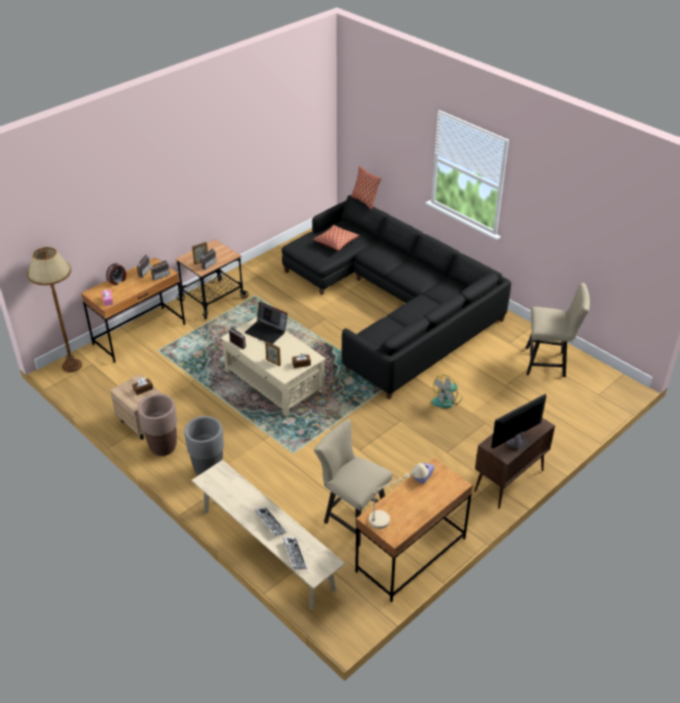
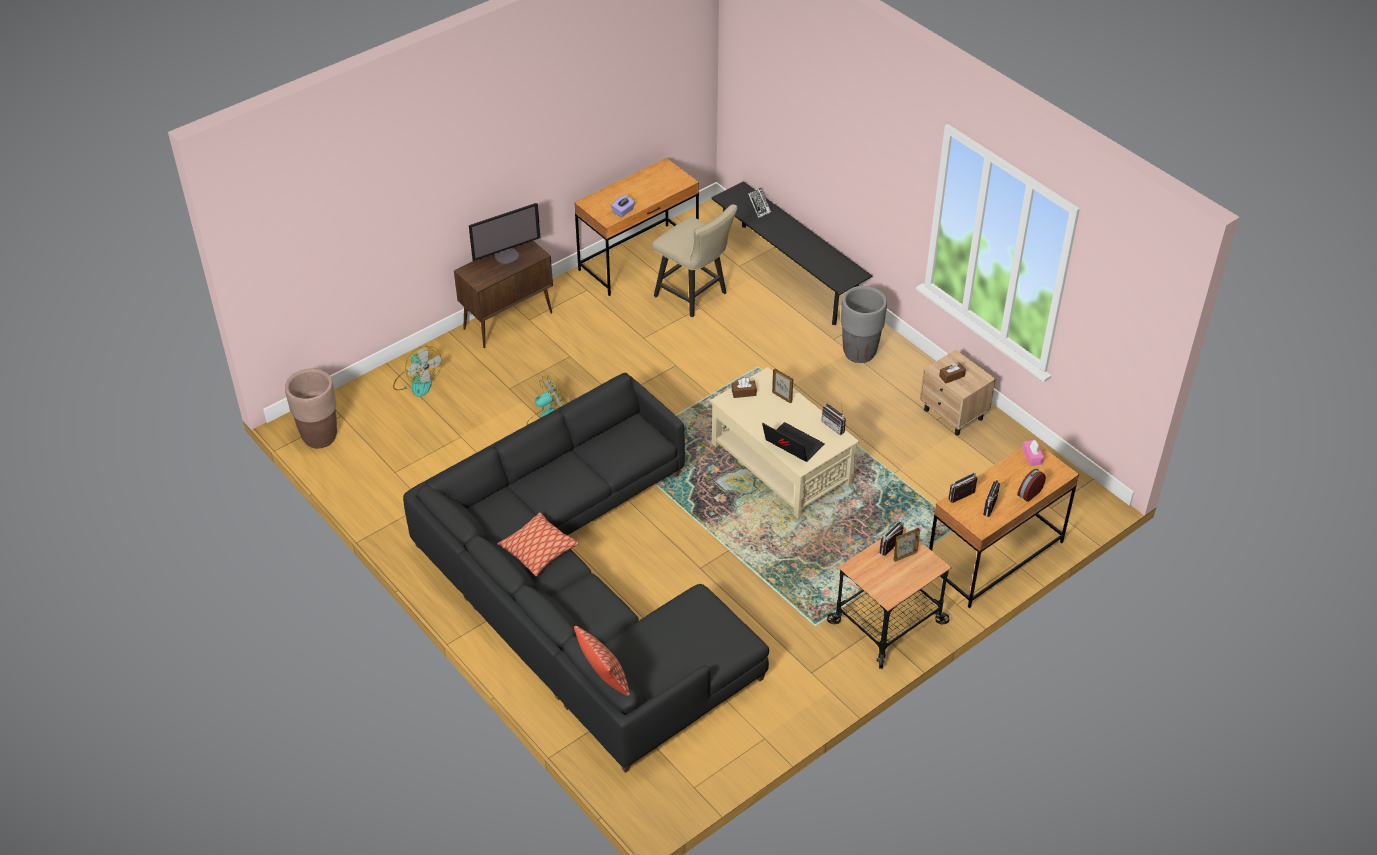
camera: 175 degrees left, 5 degrees up
brown floor lamp [27,247,82,373] -> none
brown planter [138,394,177,456] -> brown planter moved to [285,368,337,448]
beige bench [191,460,345,609] -> black bench [711,181,872,325]
keyboard [255,507,287,536] -> none
pillow [313,225,360,251] -> pillow moved to [497,512,579,577]
beige table lamp [369,463,429,529] -> none
beige chair [526,283,590,377] -> none
none -> fan [393,346,442,397]

